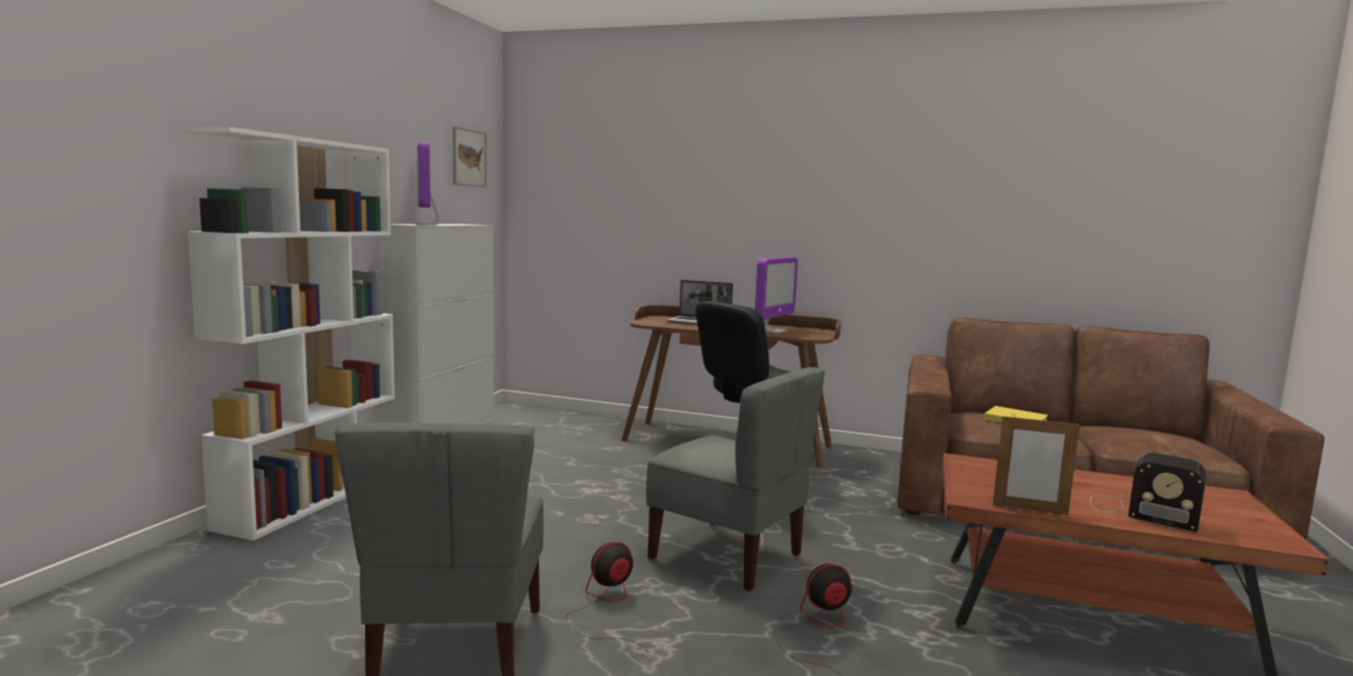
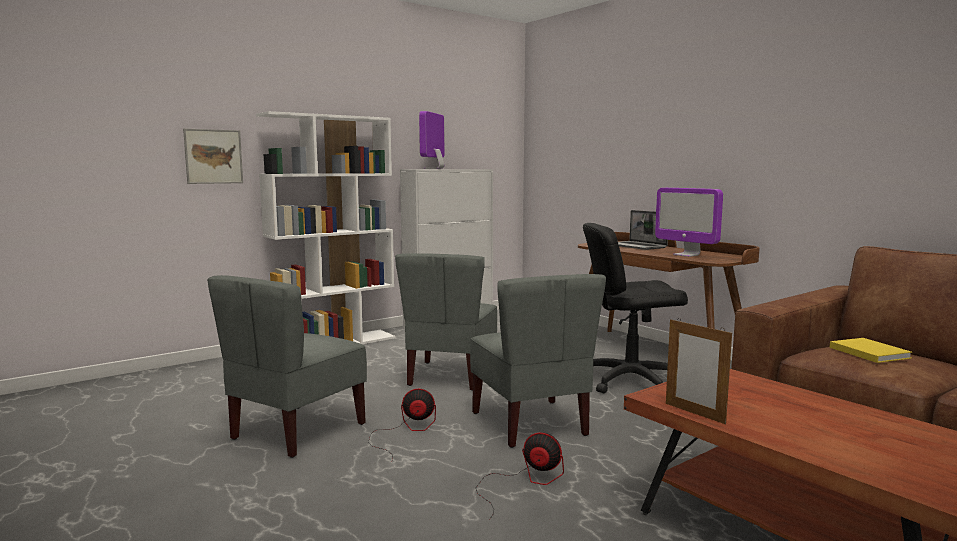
camera: 35 degrees right, 0 degrees up
picture [453,126,487,187] -> picture moved to [183,129,243,184]
monitor [755,257,798,334] -> monitor turned 75 degrees clockwise [655,188,723,257]
radio [1090,453,1206,532] -> none
none -> grey chair [395,253,497,391]

